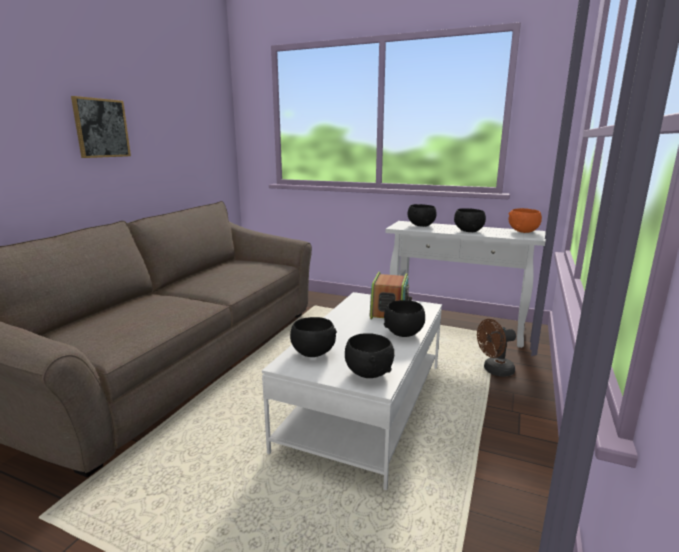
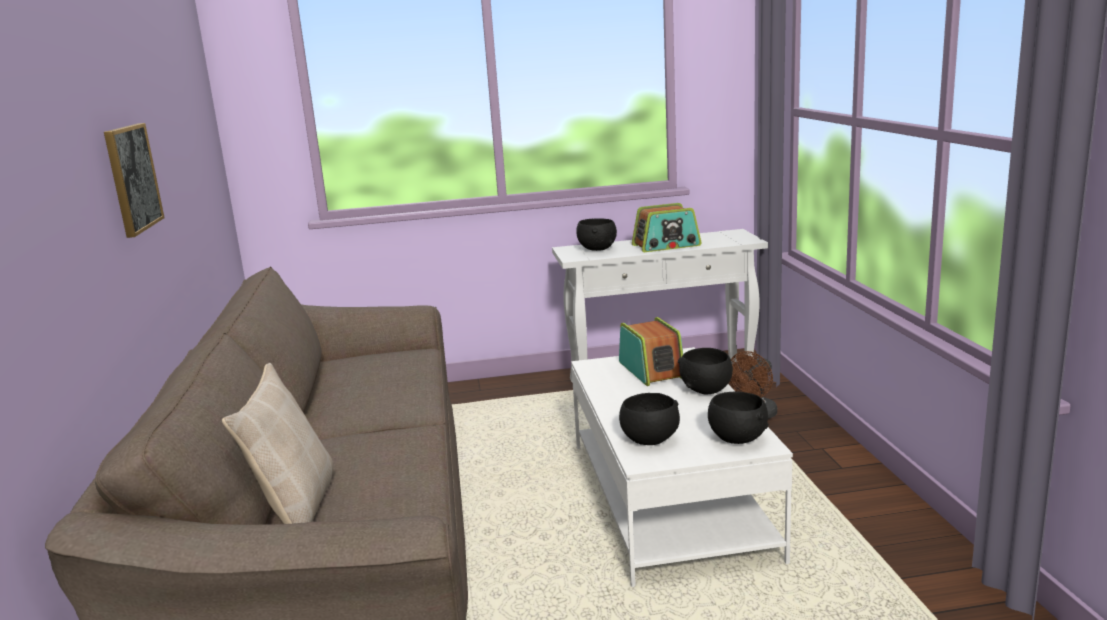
camera: 30 degrees left, 0 degrees up
black bowl [454,208,486,232] -> radio [632,203,701,252]
orange bowl [508,208,542,233] -> none
none -> beige pillow [222,363,335,524]

